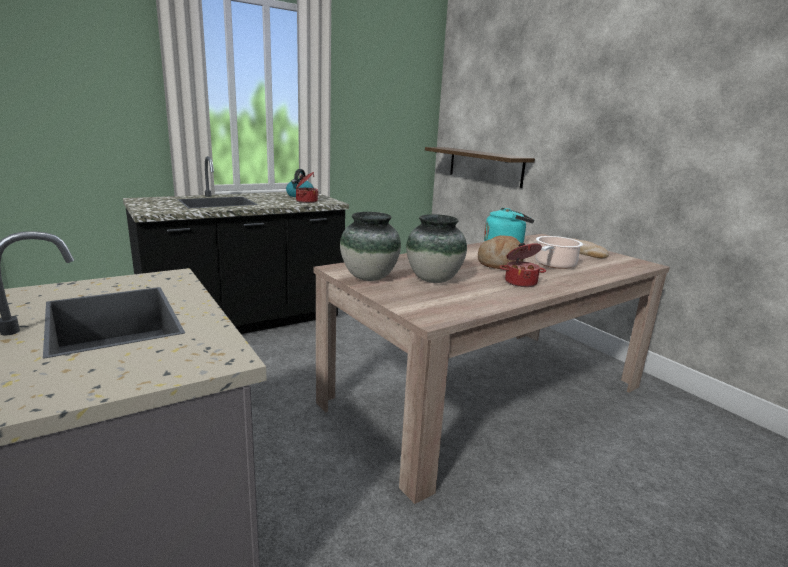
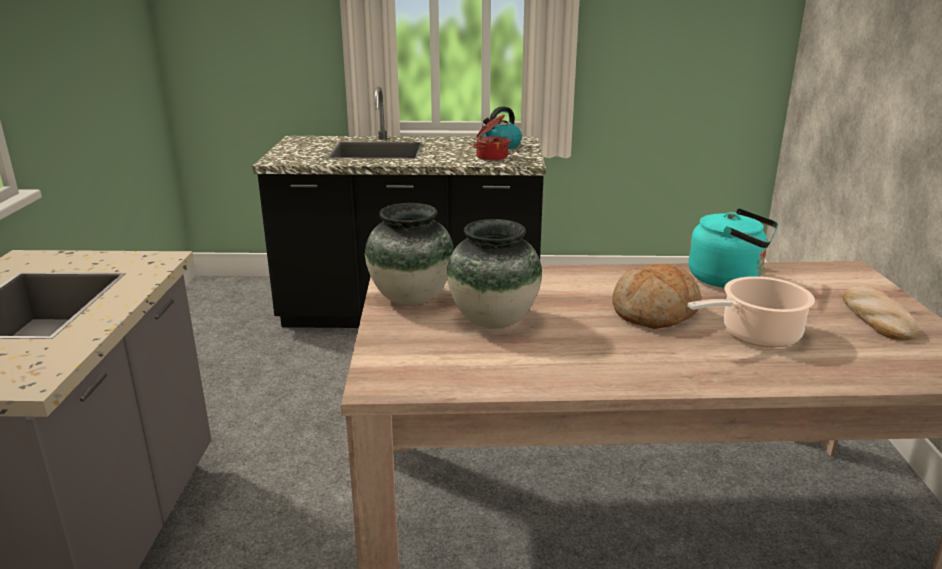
camera: 35 degrees right, 5 degrees up
shelf [425,147,535,188] -> none
cooking pot [500,243,546,287] -> none

